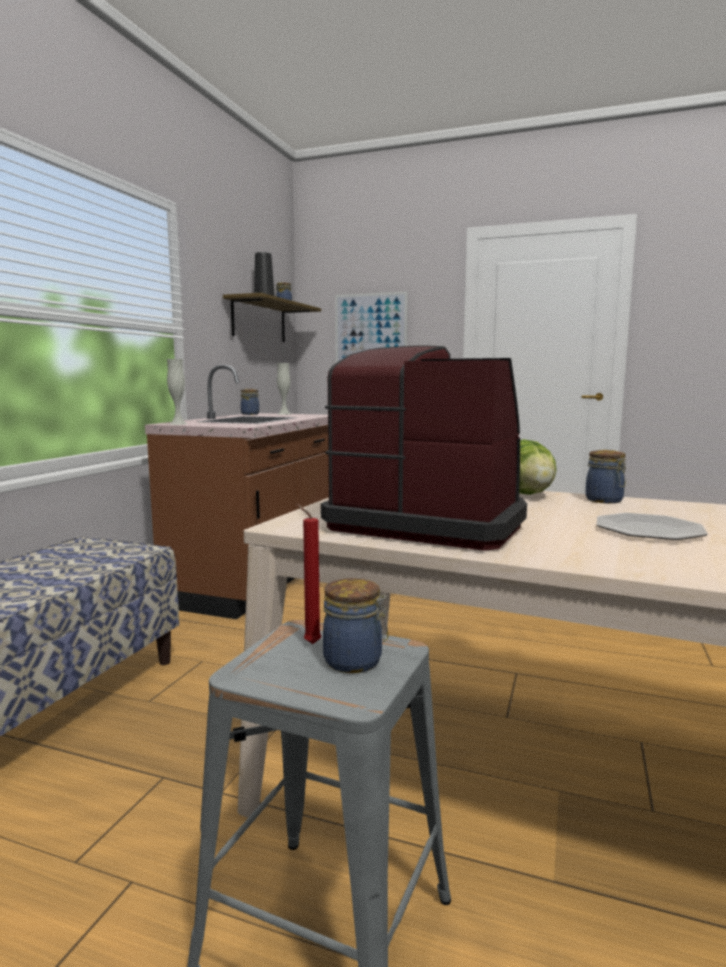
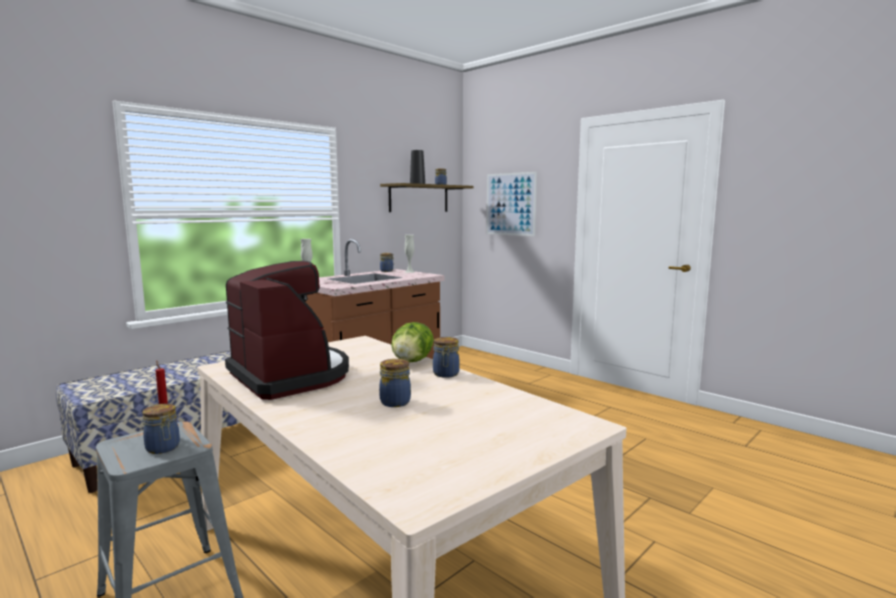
camera: 25 degrees right, 0 degrees up
plate [597,513,708,540] -> jar [379,359,411,407]

